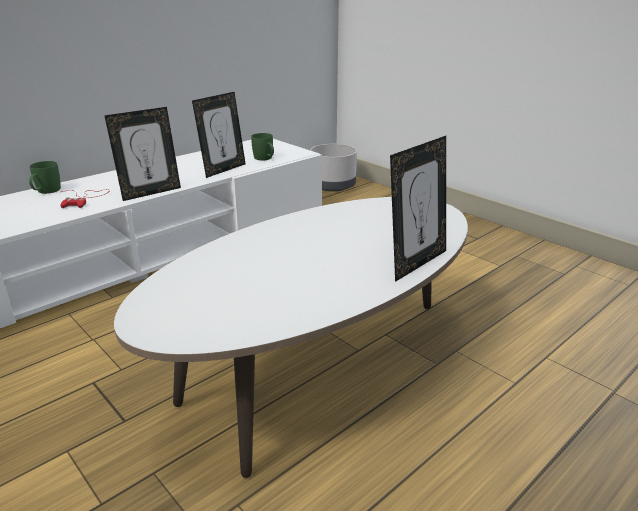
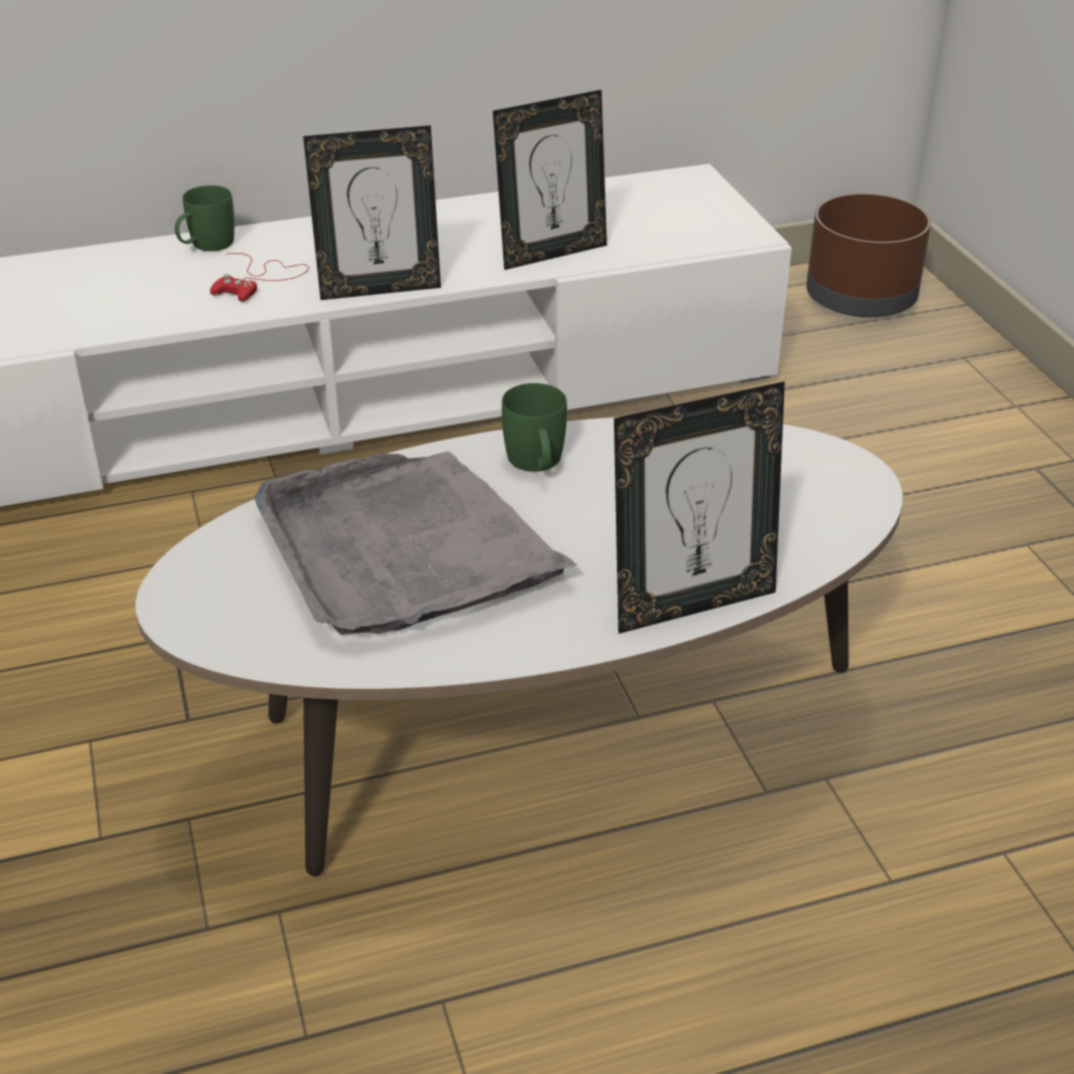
camera: 25 degrees right, 10 degrees up
green mug [251,133,274,160] -> green mug moved to [502,383,567,472]
grey planter [310,144,357,192] -> brown planter [806,193,931,317]
none -> grey tray [254,451,578,635]

